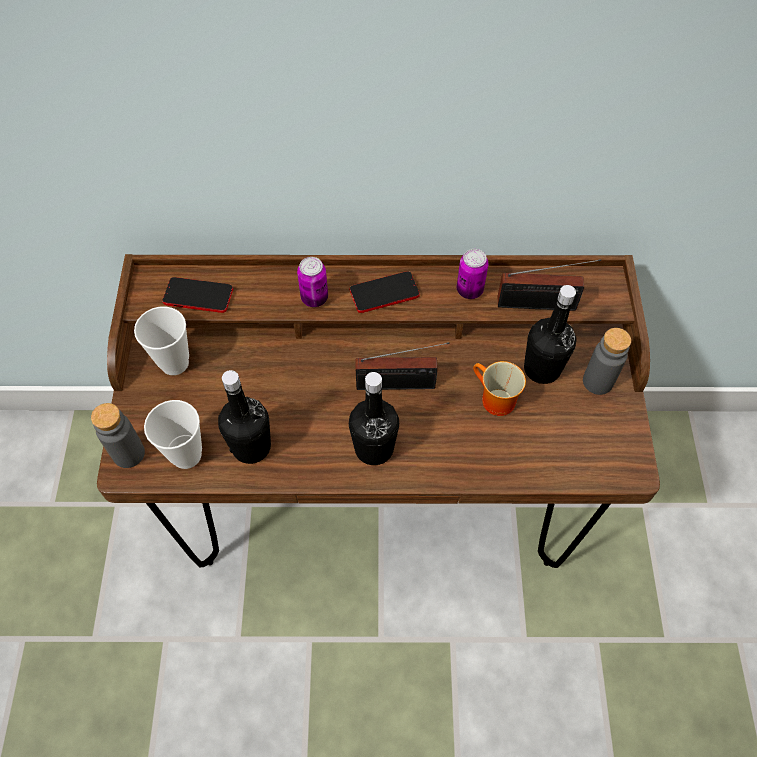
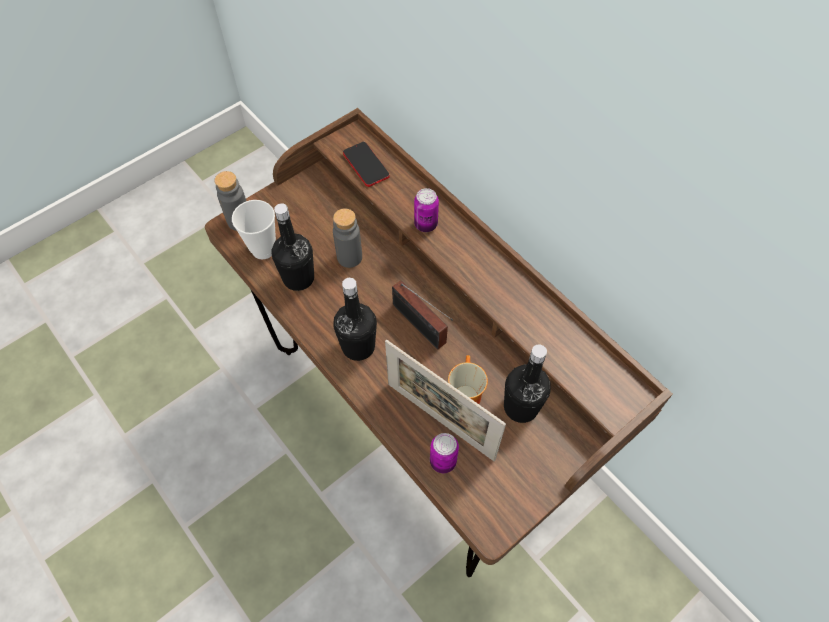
camera: 50 degrees right, 0 degrees up
cup [134,307,189,375] -> none
phone [350,271,420,313] -> none
can [457,249,489,299] -> can moved to [430,433,459,473]
radio [498,259,601,311] -> none
grey bottle [583,328,631,395] -> grey bottle moved to [333,208,362,268]
none -> picture frame [385,340,506,461]

